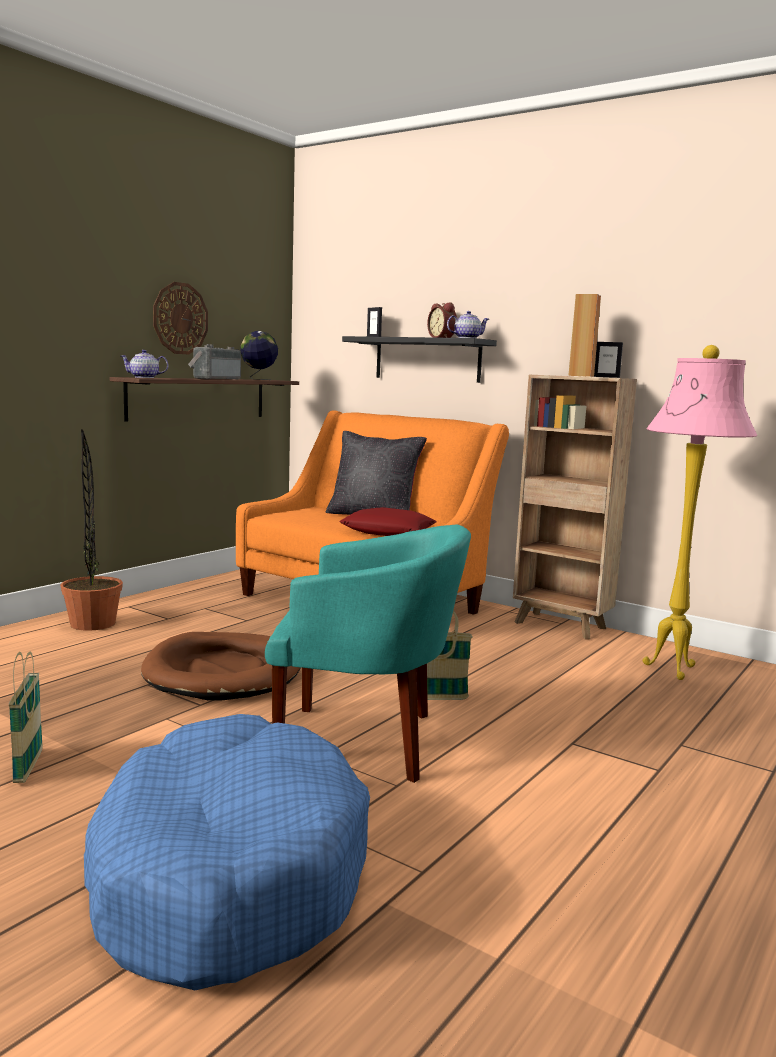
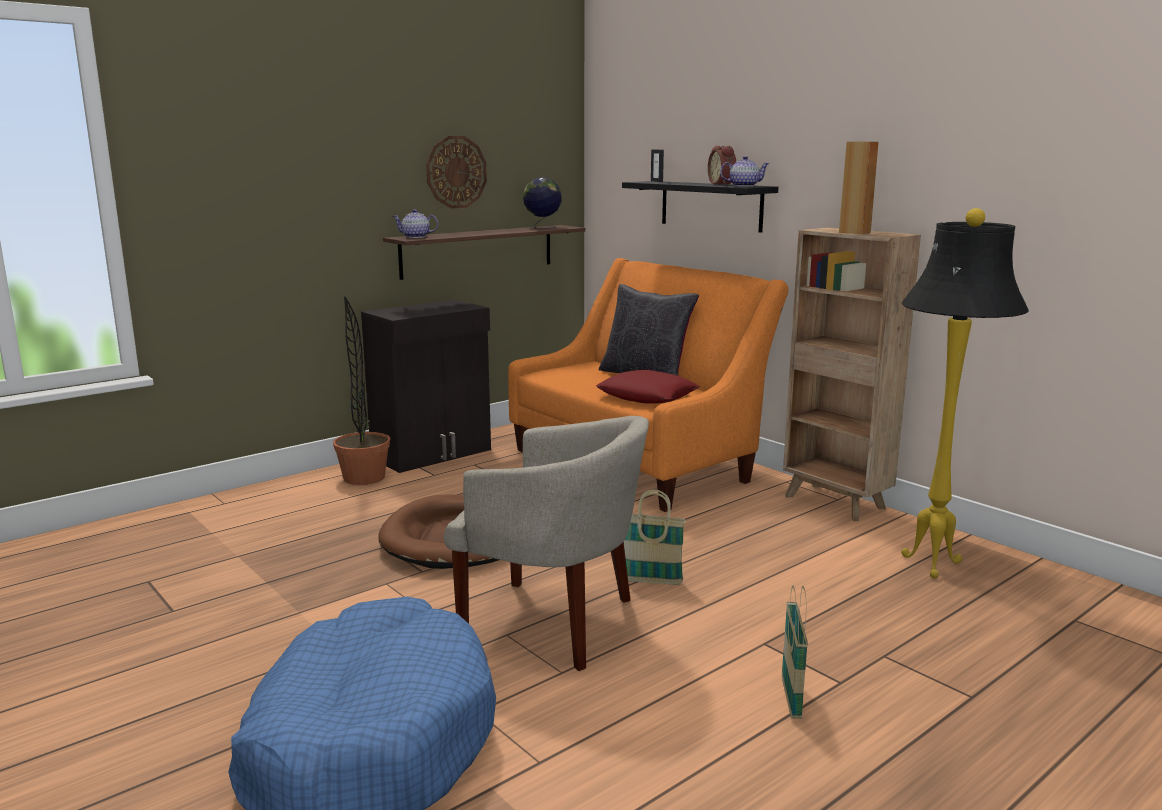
camera: 15 degrees right, 5 degrees up
basket [9,652,43,783] -> basket moved to [782,585,808,719]
radio [188,344,241,379] -> none
turquoise armchair [265,525,471,783] -> beige armchair [444,416,649,671]
picture frame [594,342,623,378] -> none
pink floor lamp [643,345,757,680] -> black floor lamp [901,208,1029,579]
none -> black cabinet [361,300,491,473]

